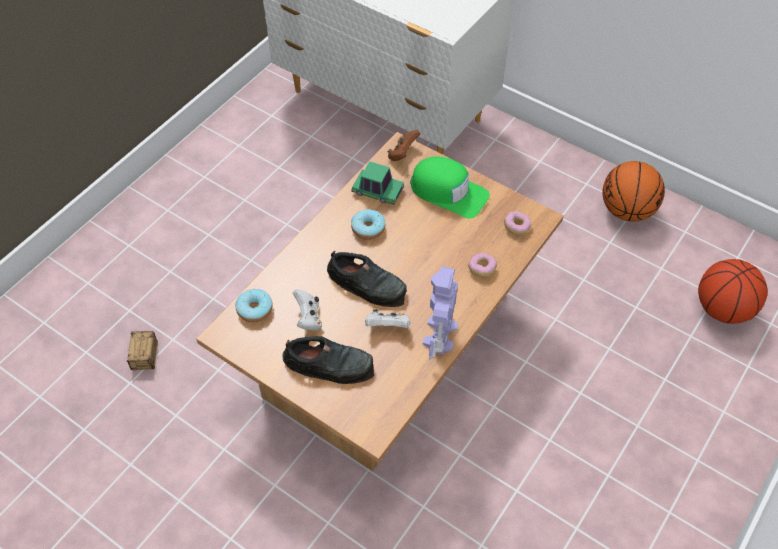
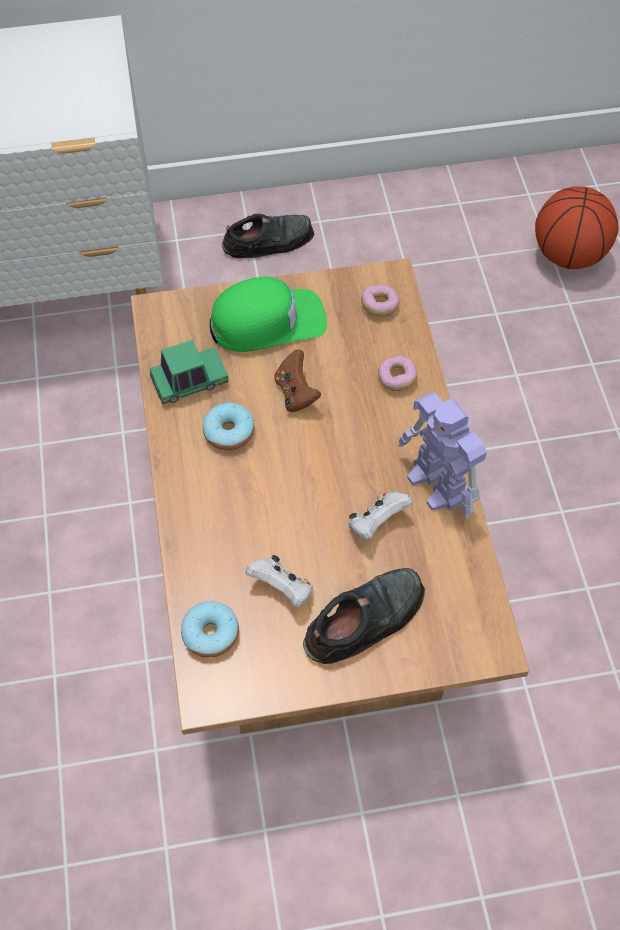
camera: 45 degrees left, 5 degrees up
storage box [127,331,158,380] -> none
black shoe [327,251,407,307] -> black shoe moved to [222,214,314,258]
brown game controller [388,130,420,161] -> brown game controller moved to [274,349,321,413]
basketball [602,161,665,222] -> none

